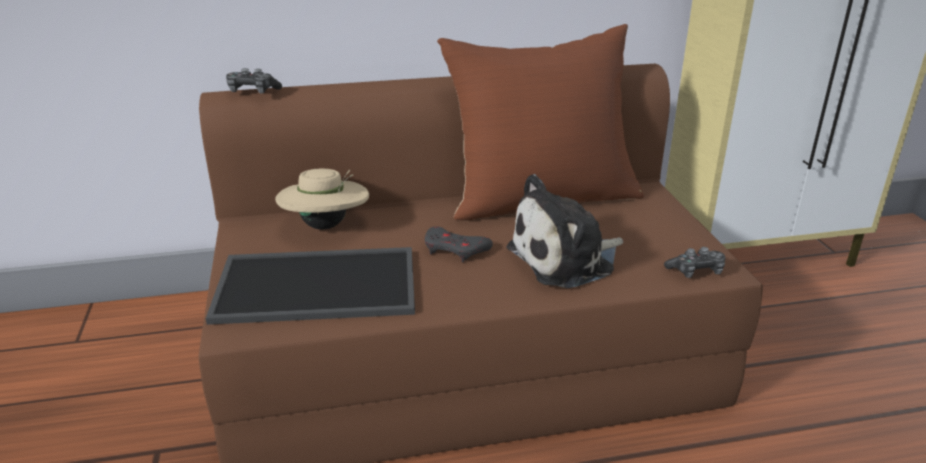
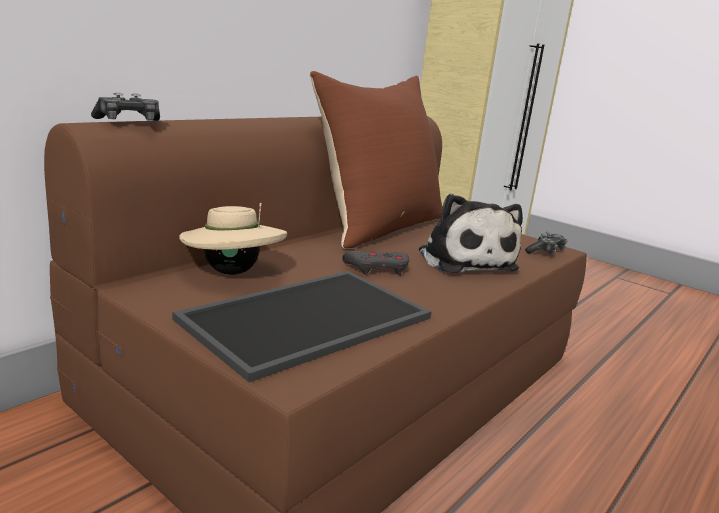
camera: 40 degrees left, 10 degrees down
plush toy [506,174,623,288] -> plush toy turned 45 degrees counterclockwise [419,193,523,273]

